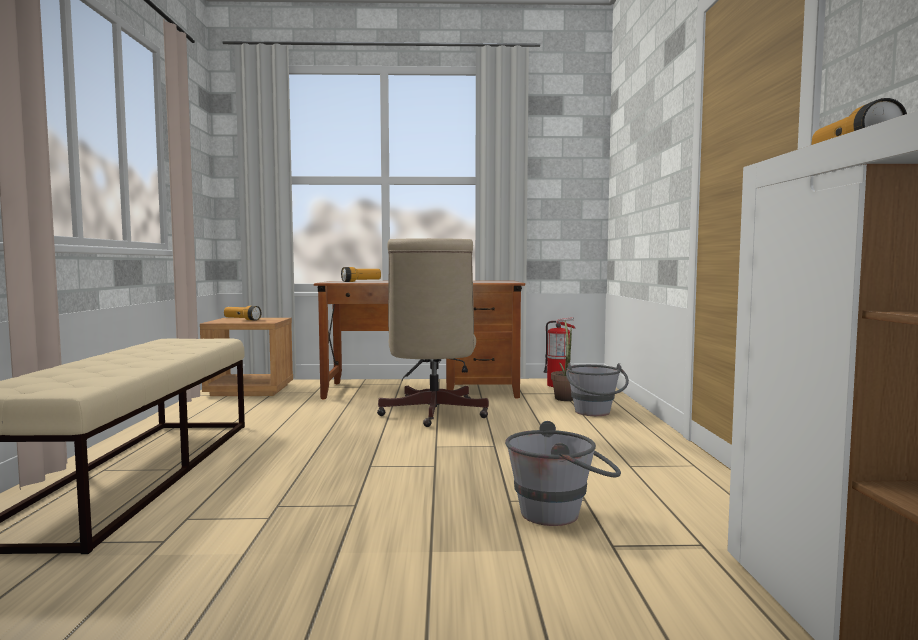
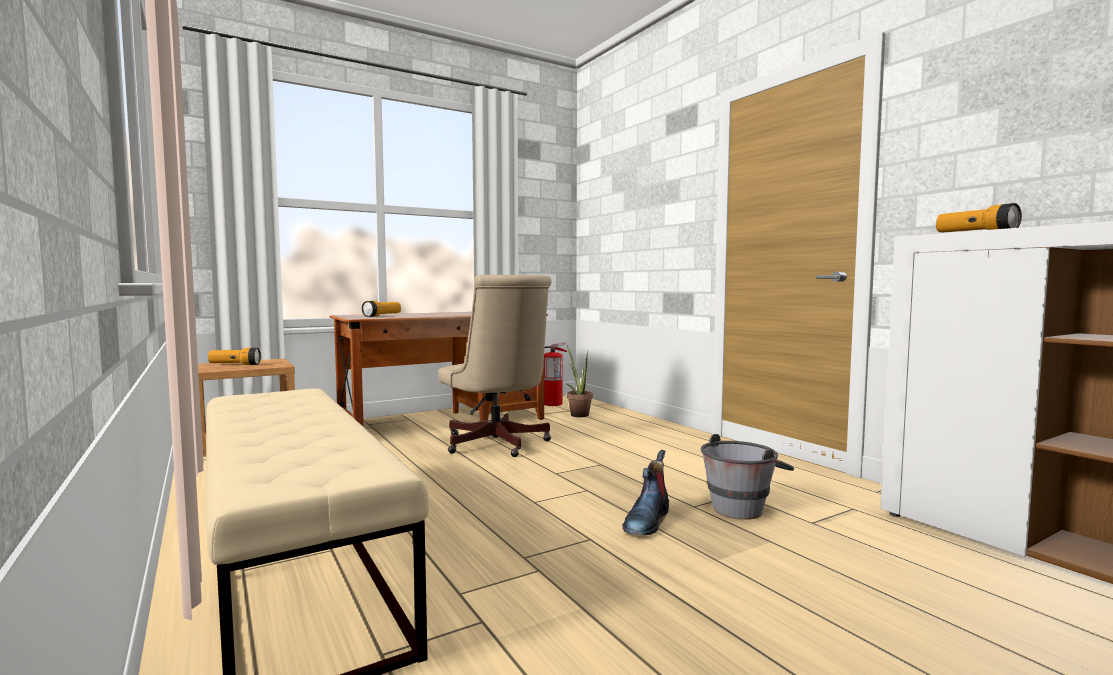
camera: 30 degrees left, 0 degrees up
grey bucket [566,363,629,416] -> none
none -> boot [622,450,669,535]

